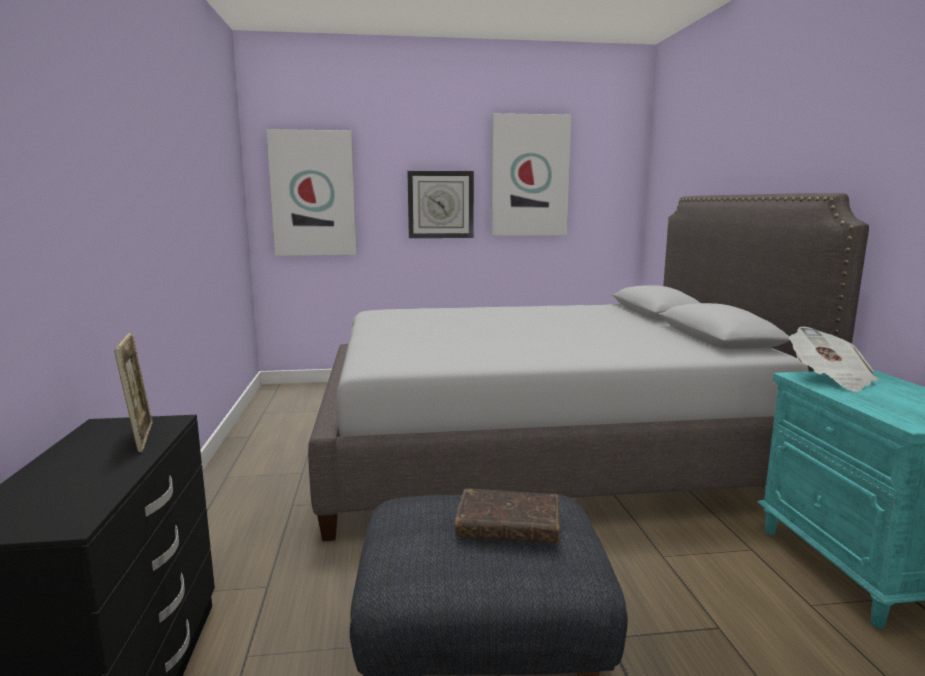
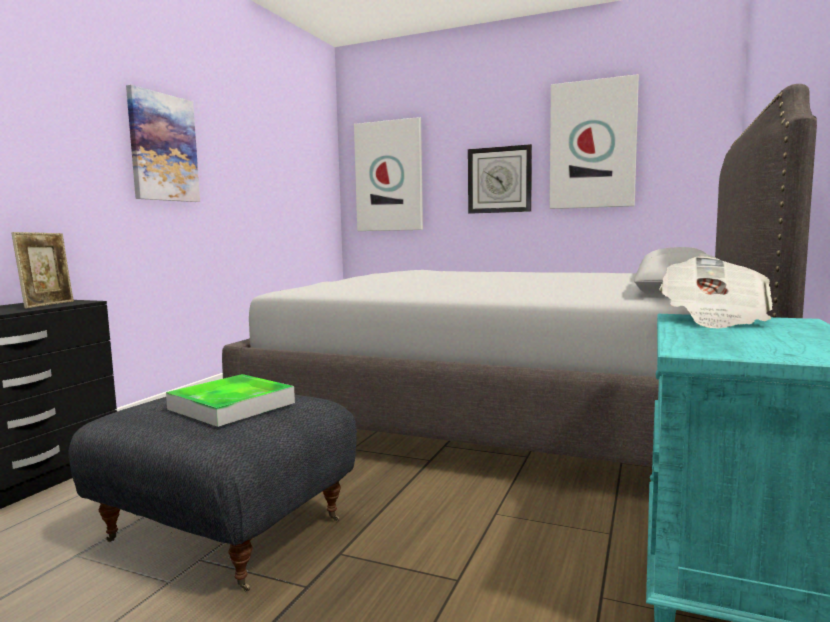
camera: 30 degrees right, 5 degrees down
brown book [455,488,560,543] -> tray [166,374,295,427]
none -> picture [126,85,200,202]

